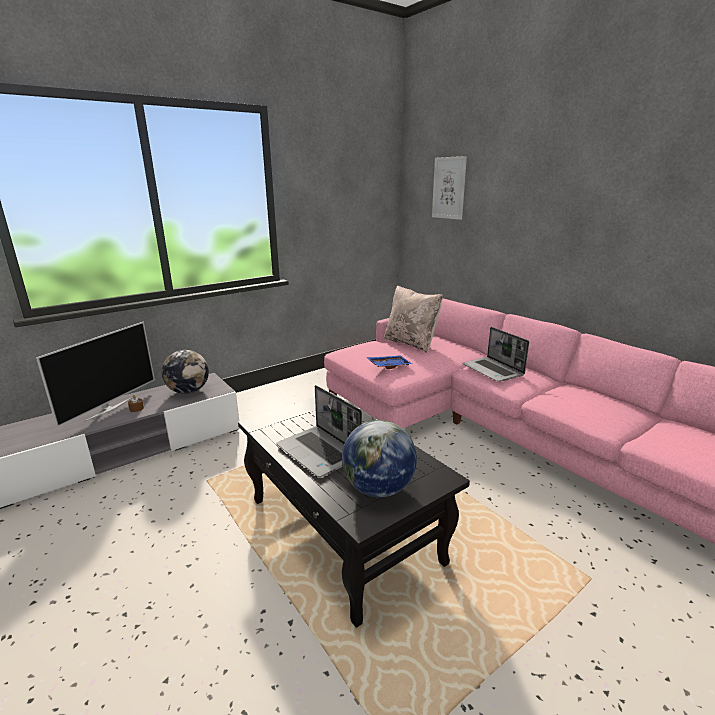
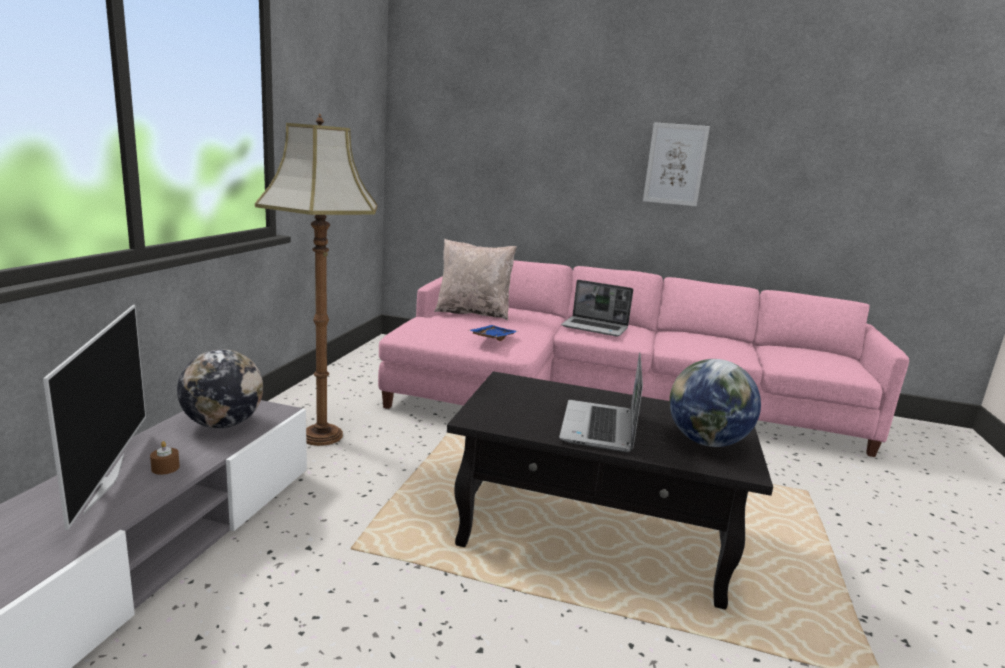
camera: 40 degrees left, 5 degrees down
laptop [276,385,362,477] -> laptop turned 90 degrees clockwise [559,352,643,452]
picture [432,156,467,220] -> picture moved to [643,122,710,206]
none -> floor lamp [255,114,377,446]

